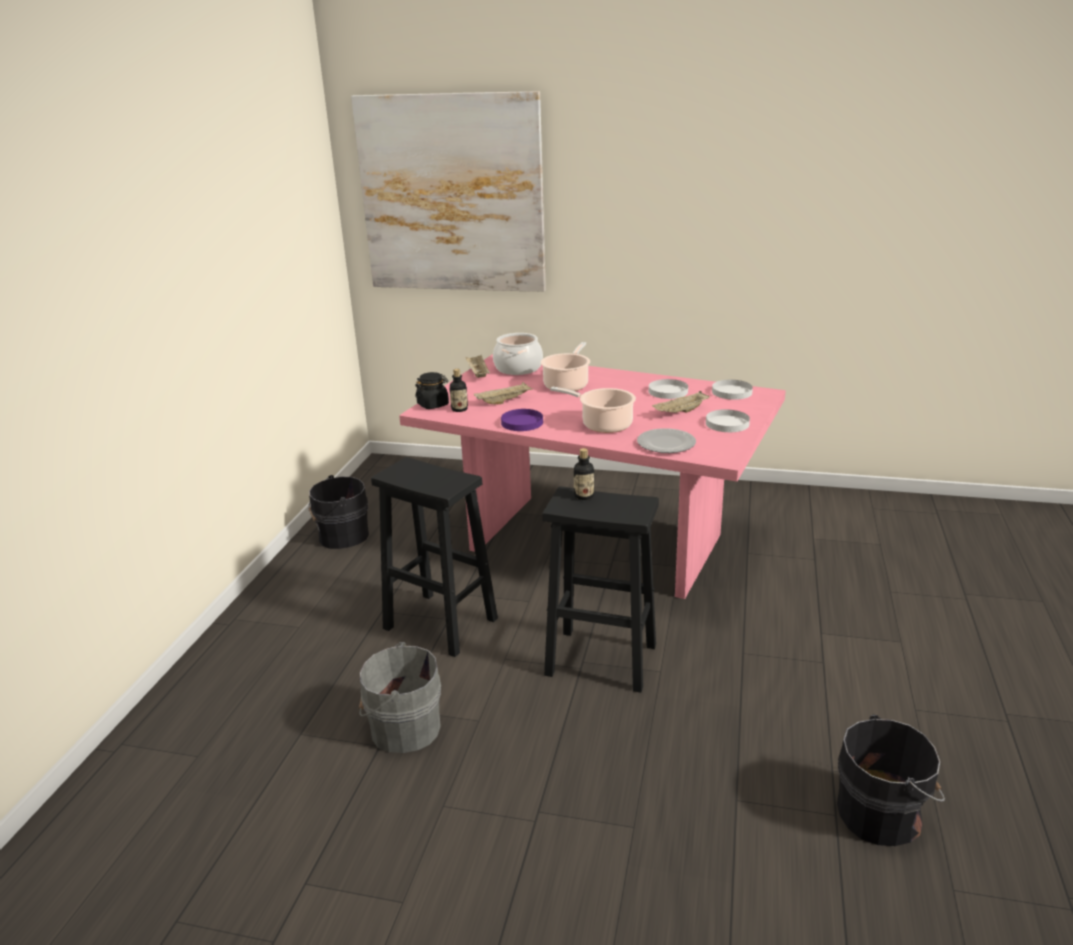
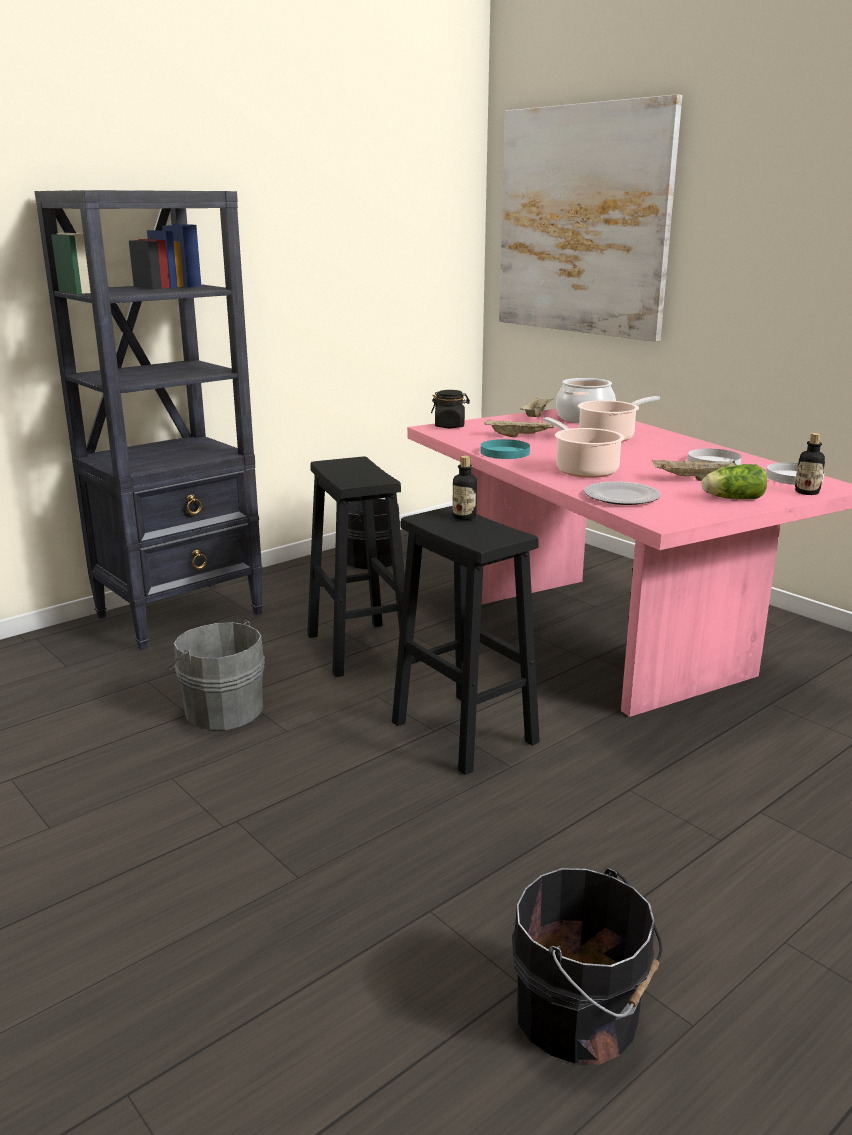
camera: 35 degrees right, 5 degrees down
bottle [449,369,468,412] -> bottle moved to [795,433,825,495]
purple plate [501,409,543,431] -> turquoise plate [481,439,530,459]
white plate [706,409,750,432] -> lettuce [702,464,767,499]
none -> black bookcase [35,190,263,651]

